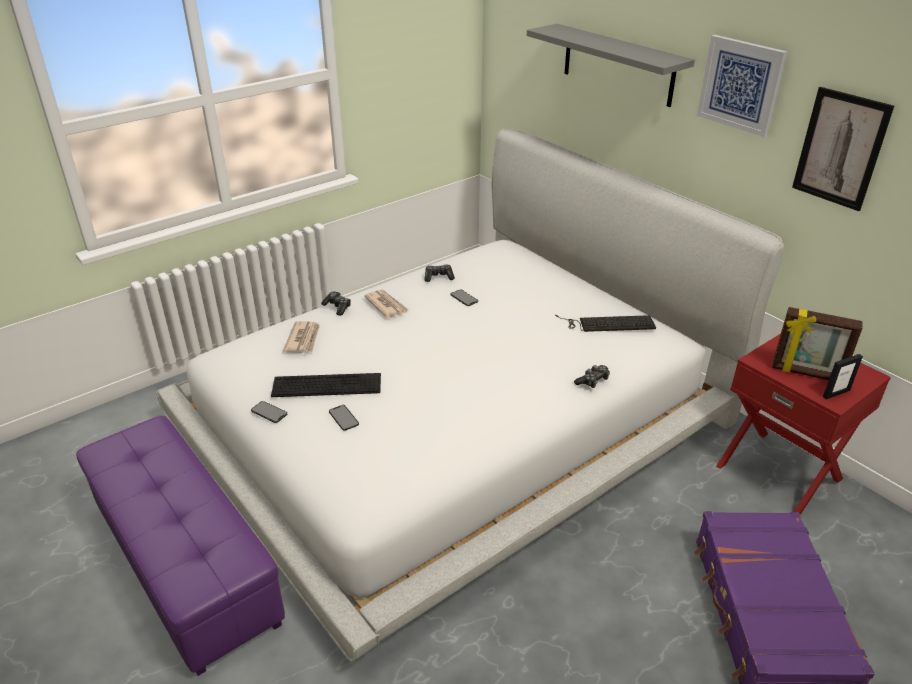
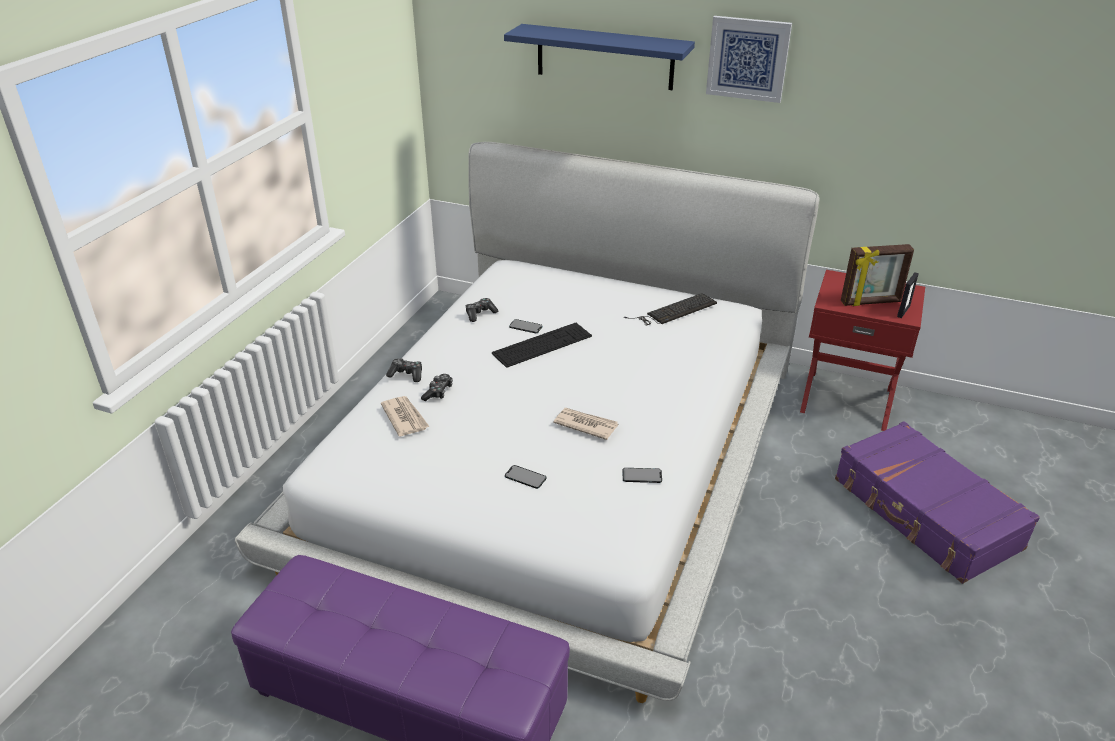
camera: 30 degrees left, 0 degrees up
phone [251,401,287,423] -> phone moved to [623,468,662,483]
keyboard [271,373,381,397] -> keyboard moved to [492,323,592,368]
newspaper [364,289,409,318] -> newspaper moved to [553,408,618,440]
grey shelf [527,24,695,107] -> blue shelf [504,24,695,90]
game controller [574,365,610,388] -> game controller moved to [421,374,453,401]
picture [792,87,894,211] -> none

